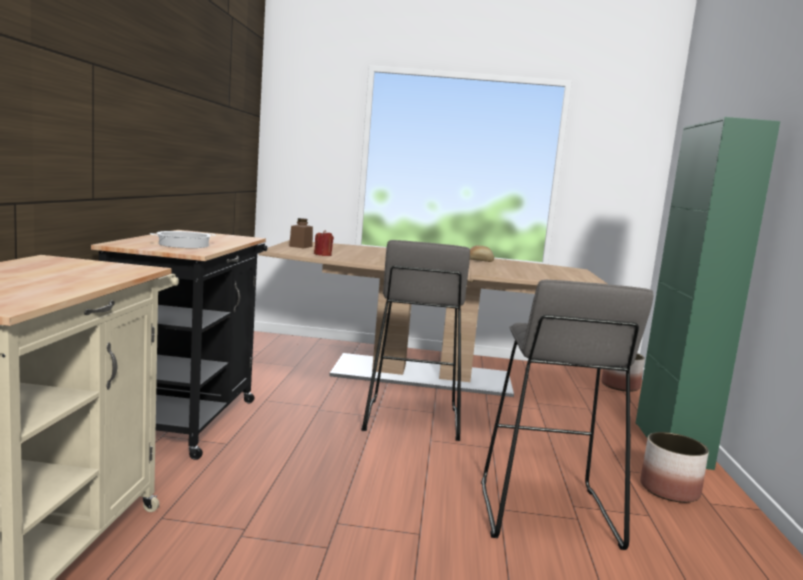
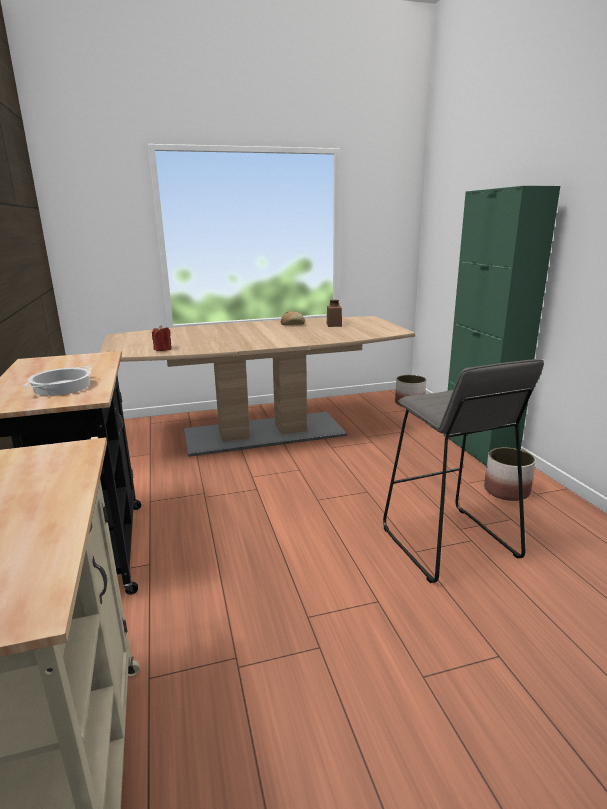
camera: 20 degrees left, 10 degrees up
brown jar [289,218,313,249] -> brown jar moved to [327,300,342,327]
grey stool [361,240,470,441] -> none

